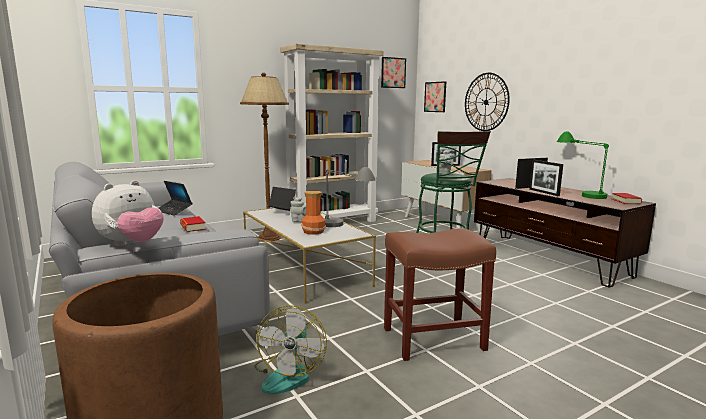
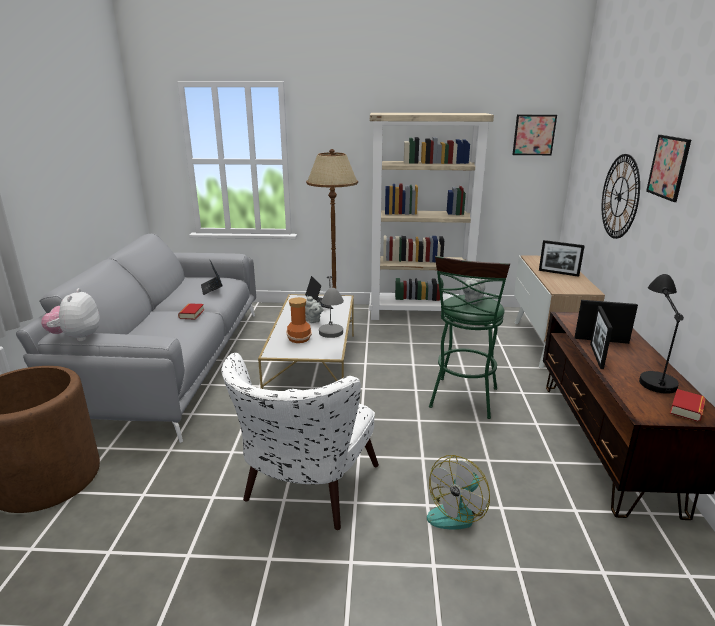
camera: 35 degrees right, 10 degrees up
plush toy [92,180,164,246] -> plush toy turned 105 degrees clockwise [41,288,100,341]
fan [255,305,327,394] -> fan moved to [427,455,490,529]
brown stool [384,228,496,361] -> white armchair [222,353,379,530]
picture [424,81,446,112] -> picture moved to [646,135,691,202]
green table lamp [557,131,609,199] -> black table lamp [639,274,684,394]

